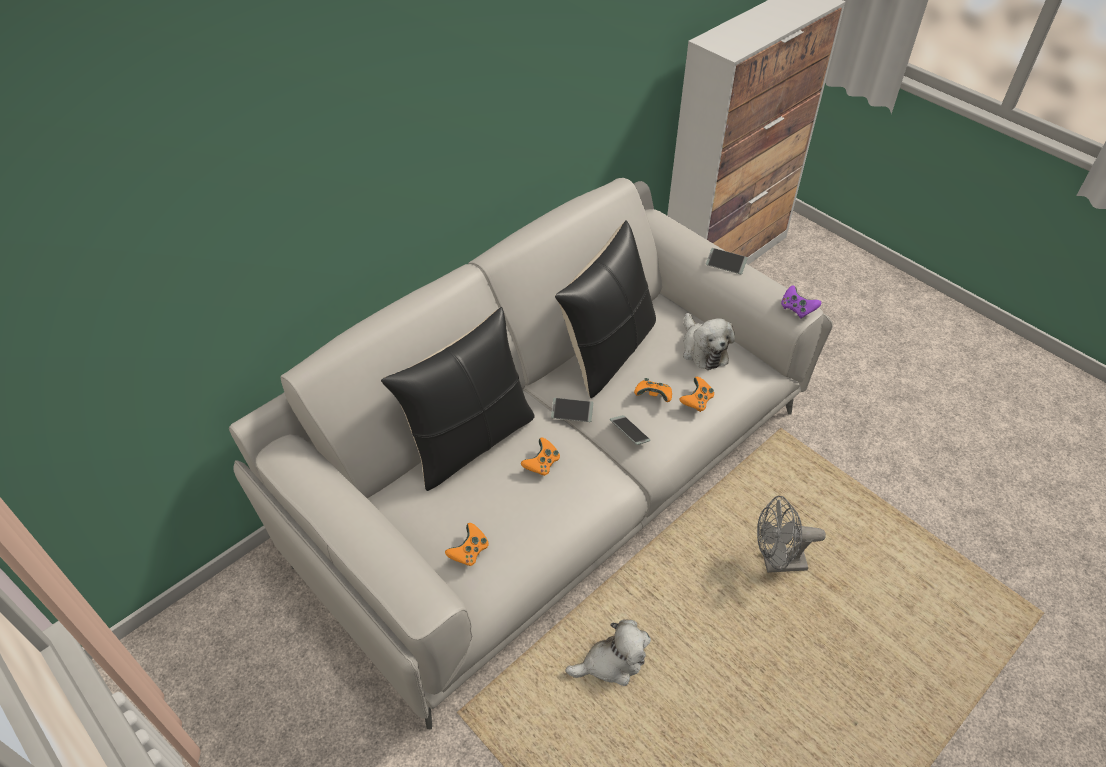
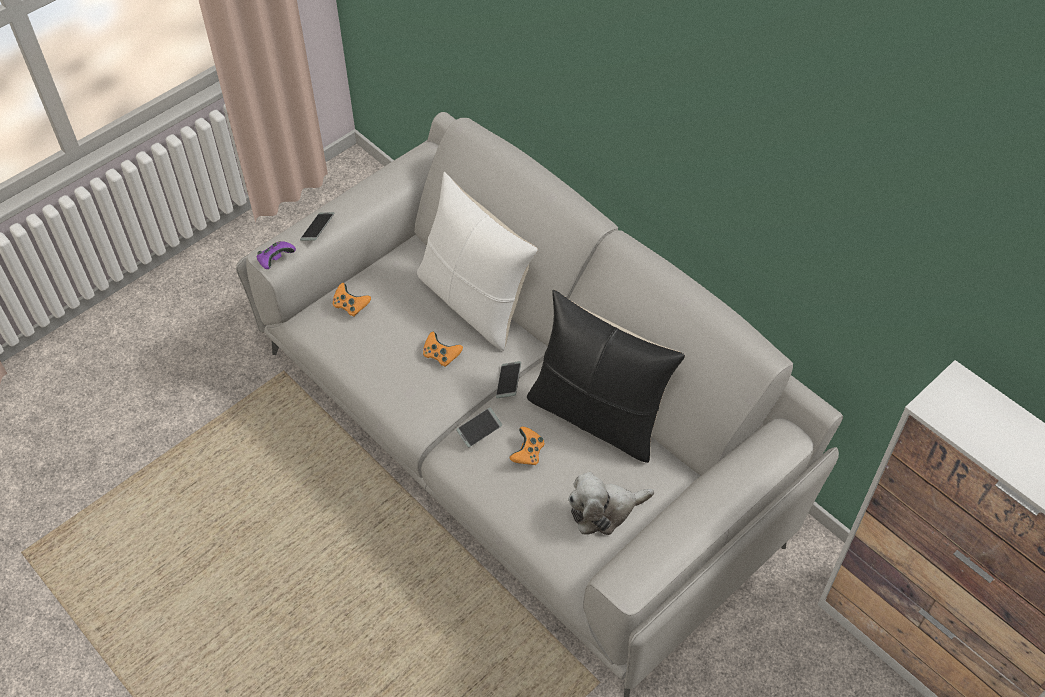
camera: 90 degrees right, 5 degrees up
black pillow [381,307,535,491] -> white pillow [417,172,538,351]
plush toy [565,620,651,686] -> none
orange game controller [679,377,714,412] -> none
phone [706,248,748,274] -> phone moved to [300,212,335,241]
grey fan [757,496,826,573] -> none
purple game controller [781,285,821,319] -> purple game controller moved to [257,241,296,269]

